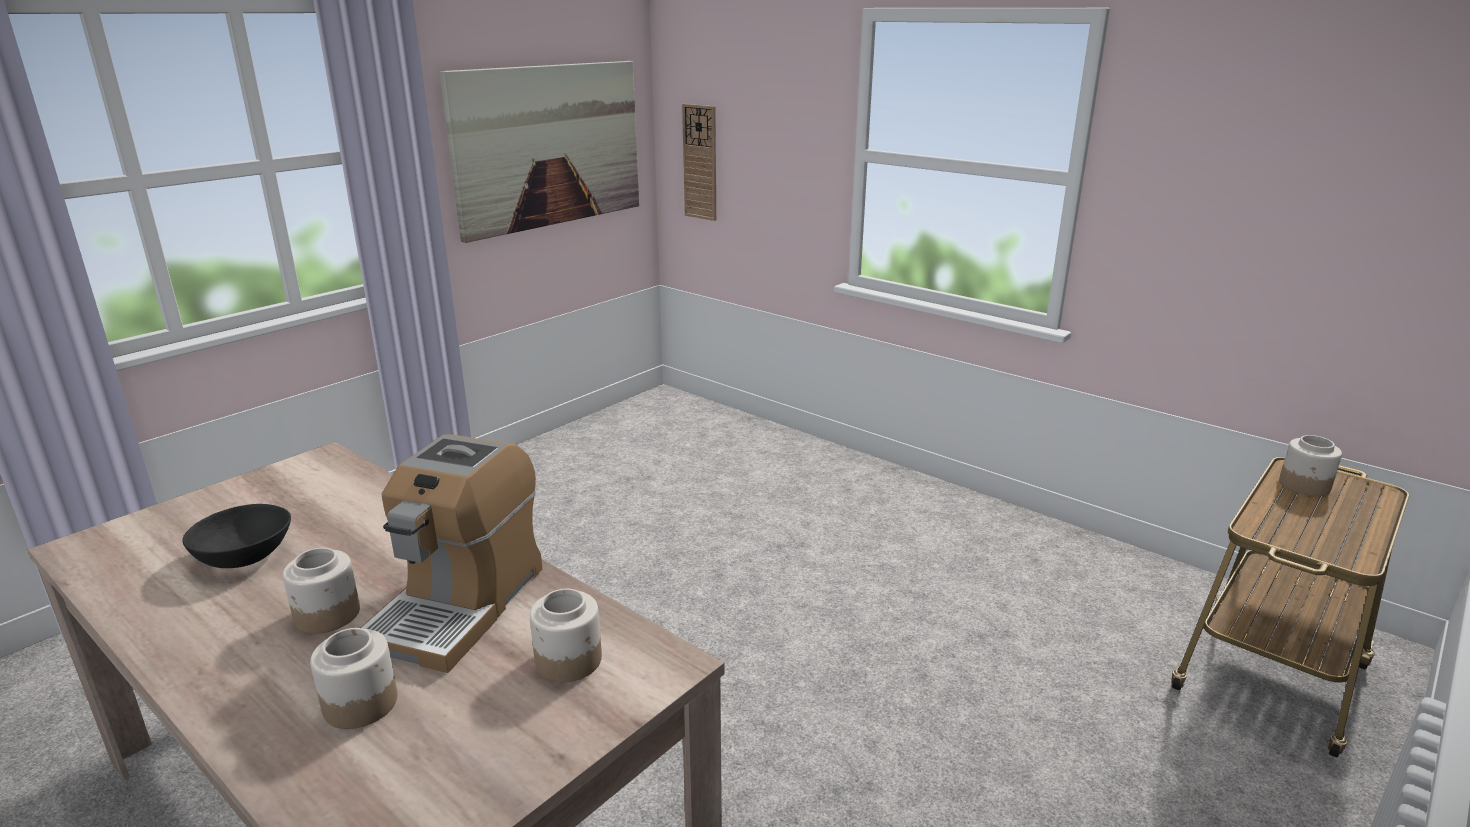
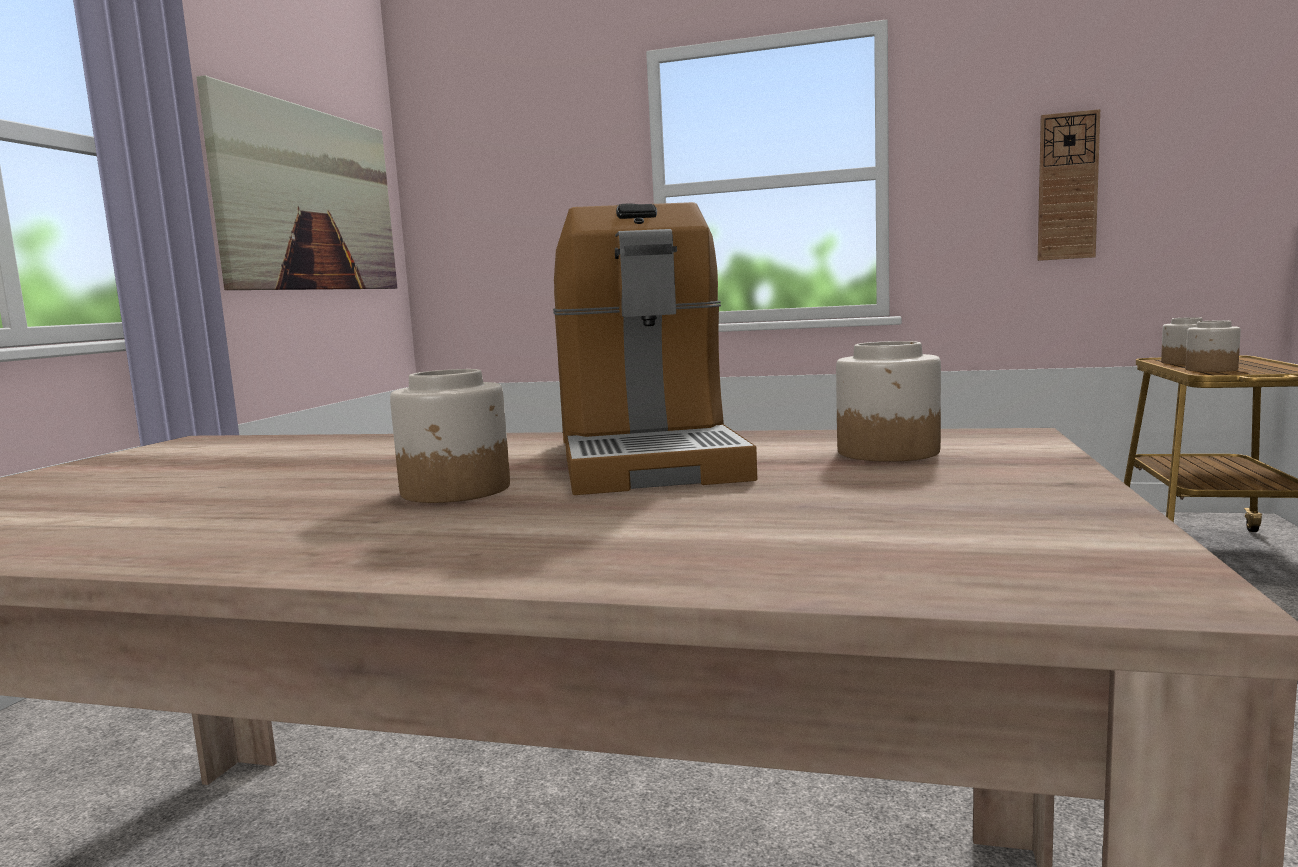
camera: 25 degrees left, 15 degrees down
black bowl [182,504,291,568] -> none
jar [310,628,397,729] -> jar moved to [1186,320,1241,372]
wall clock [682,104,716,221] -> wall clock moved to [1038,109,1100,261]

